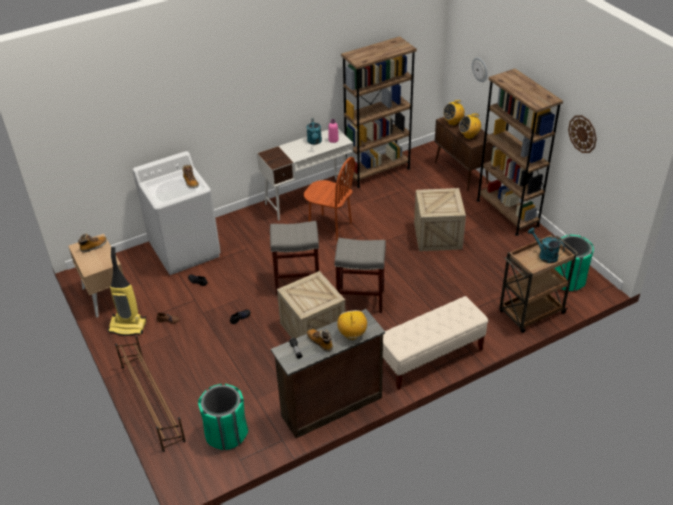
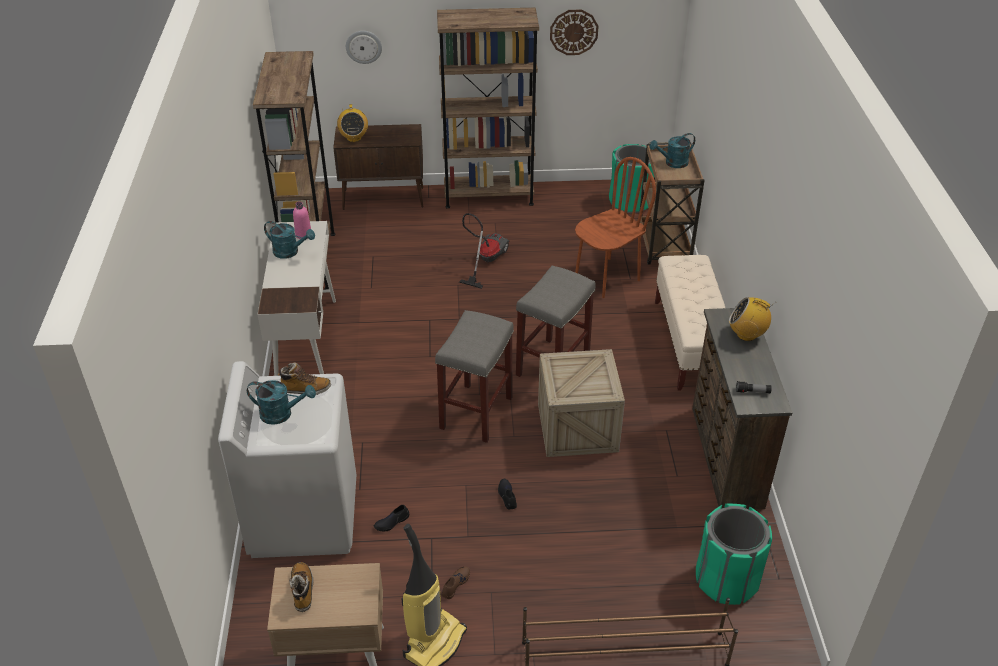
camera: 65 degrees left, 0 degrees up
brown chair [304,157,355,241] -> brown chair moved to [575,157,656,298]
boot [307,329,333,352] -> none
crate [414,188,466,251] -> vacuum cleaner [459,213,510,289]
radio [459,114,481,139] -> none
none -> turquoise watering can [247,380,316,425]

